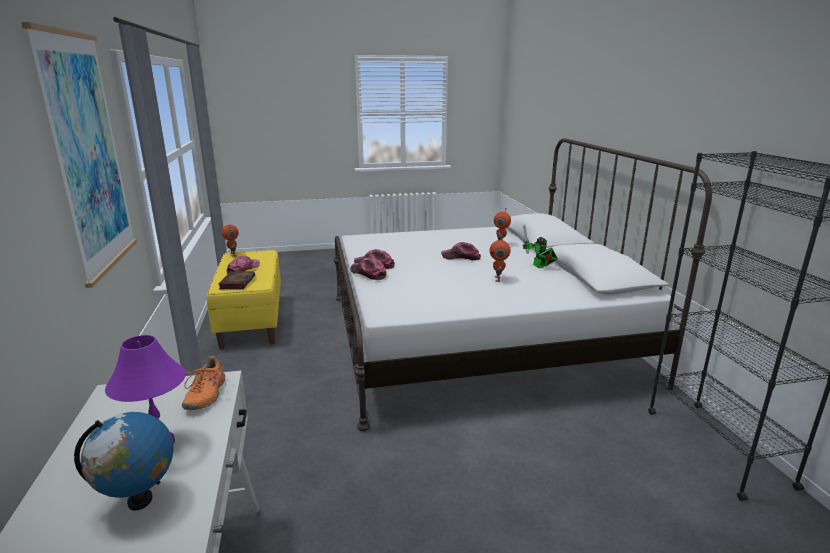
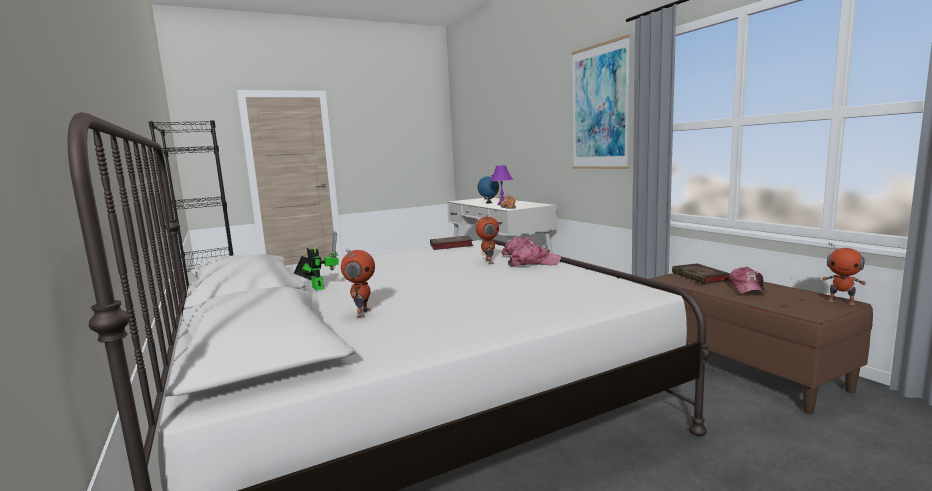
camera: 165 degrees right, 10 degrees down
yellow bench [207,250,281,349] -> brown bench [648,273,873,414]
cap [441,242,481,260] -> none
toy robot [490,235,511,282] -> toy robot moved to [475,214,499,264]
none -> book [430,236,473,250]

